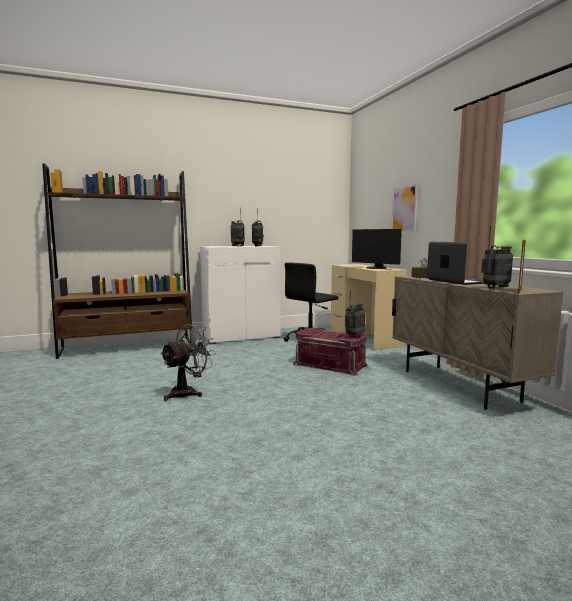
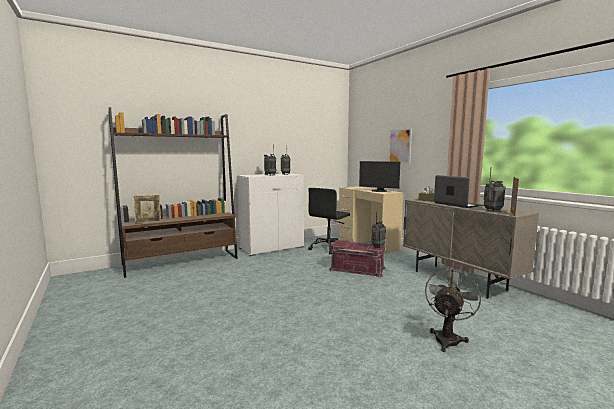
camera: 10 degrees left, 0 degrees up
grey fan [160,323,216,401] -> grey fan moved to [425,267,482,352]
none -> picture frame [134,195,161,224]

